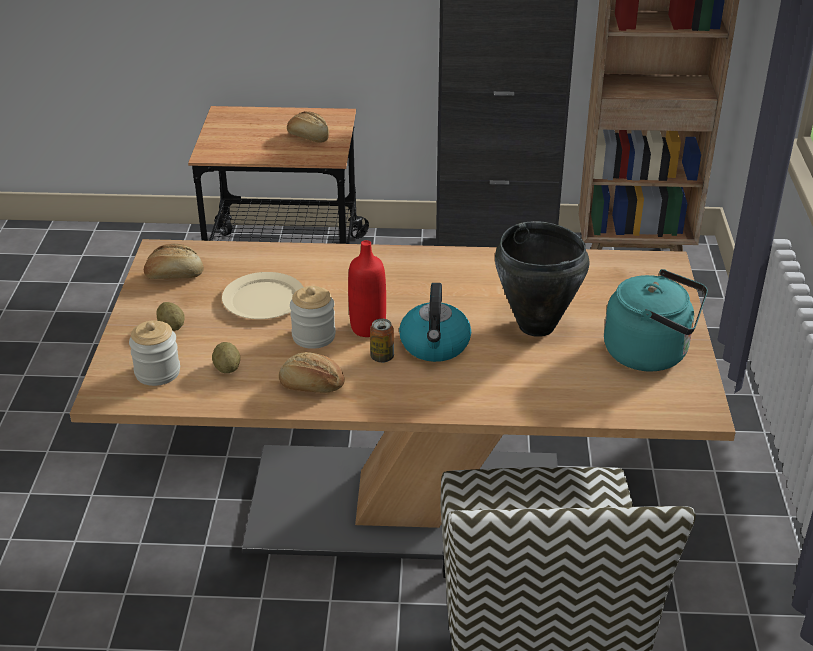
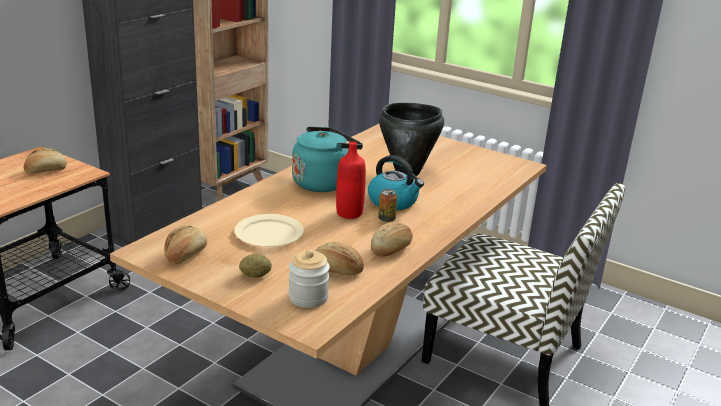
camera: 60 degrees left, 10 degrees down
potato [212,342,240,373] -> bread [315,242,364,275]
jar [290,286,336,349] -> none
turquoise kettle [604,269,708,371] -> turquoise kettle moved to [292,126,363,192]

